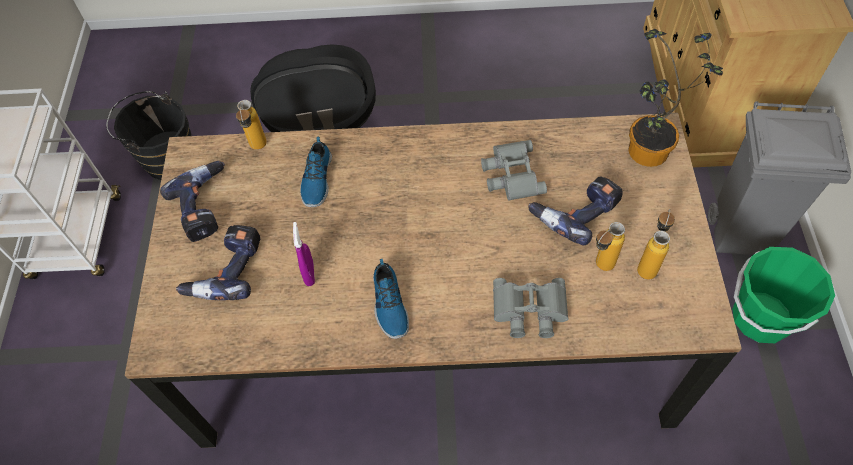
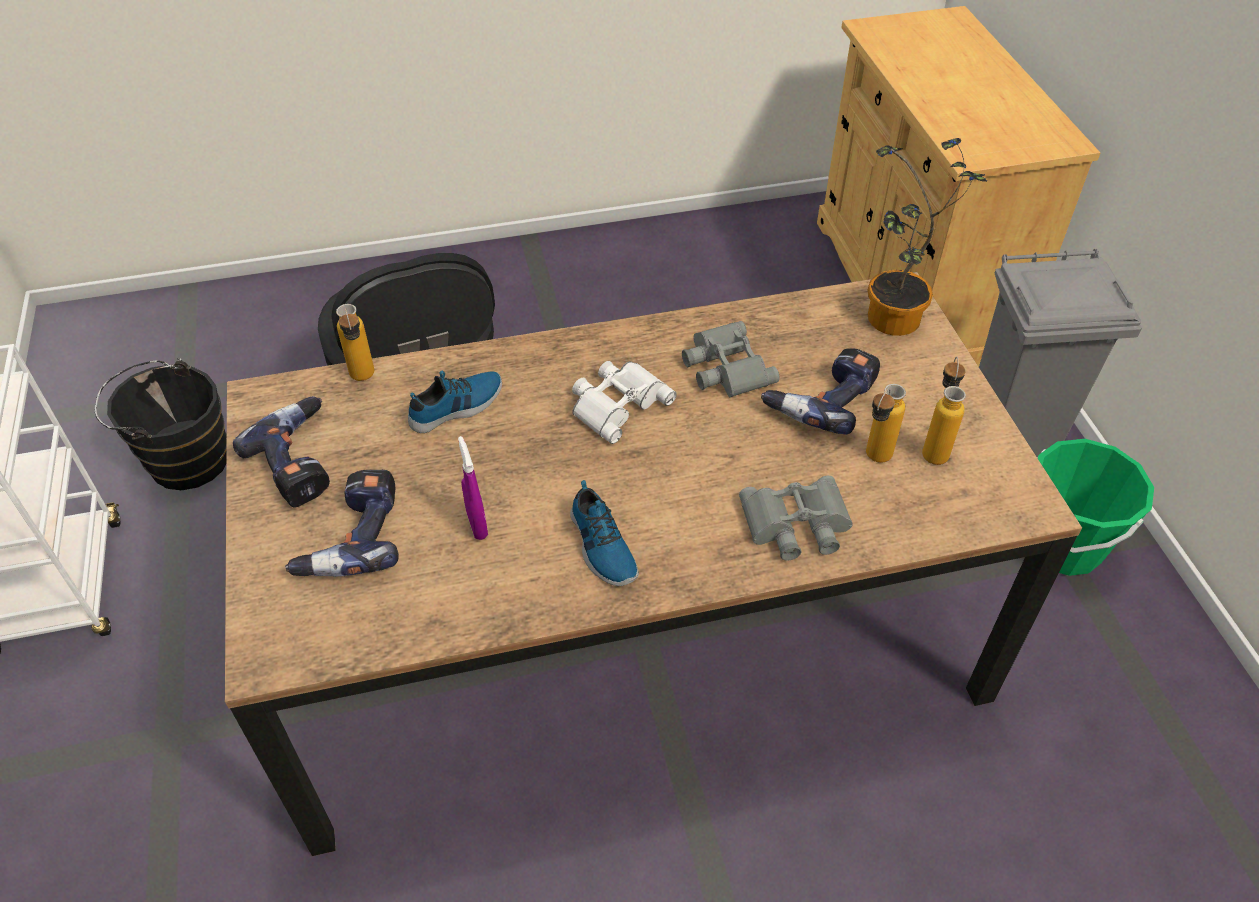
camera: 15 degrees left, 10 degrees down
shoe [300,137,332,207] -> shoe turned 120 degrees counterclockwise [408,371,502,433]
none -> white binoculars [572,361,677,444]

